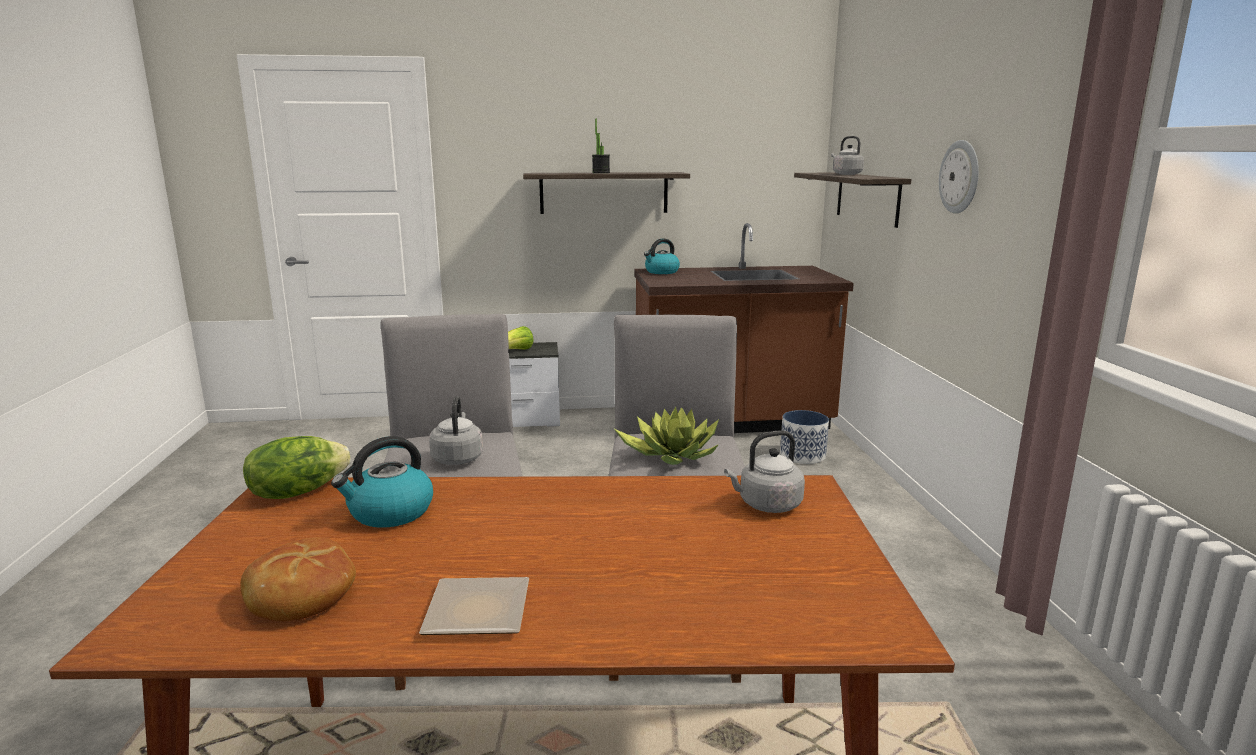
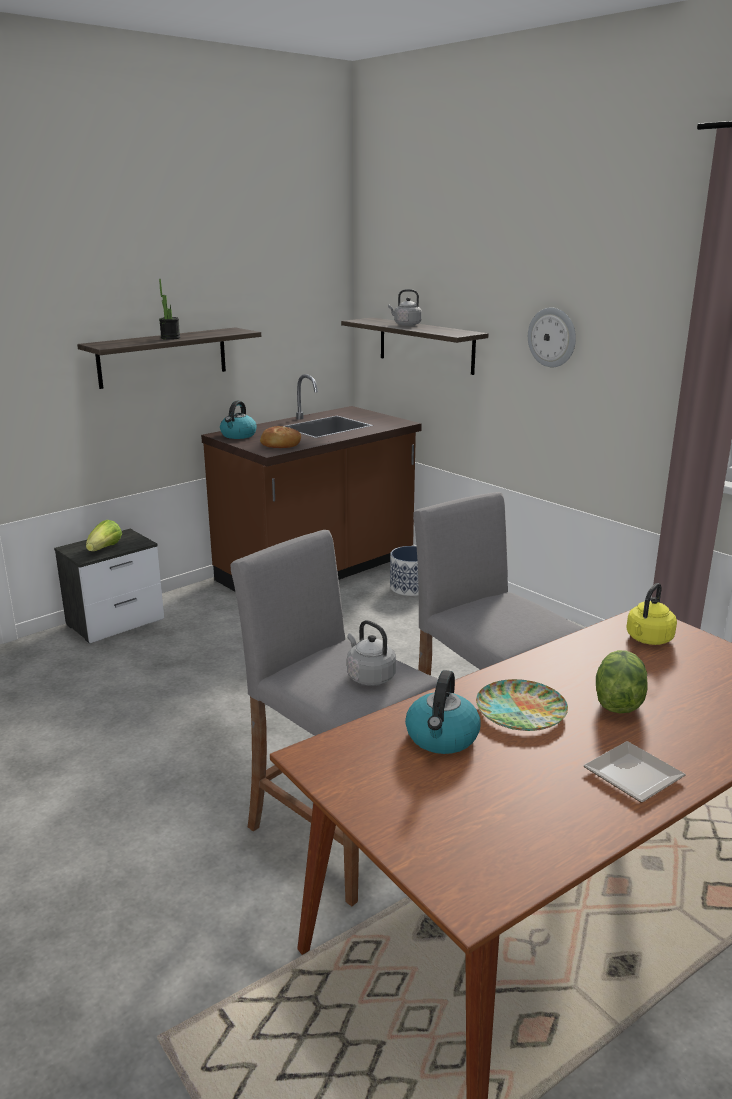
camera: 35 degrees left, 5 degrees up
bread [240,538,356,622] -> bread moved to [260,426,301,448]
lettuce [243,436,351,499] -> lettuce moved to [596,650,648,713]
potted plant [614,406,719,465] -> none
grey kettle [724,430,805,513] -> yellow kettle [626,583,677,645]
none -> plate [476,679,568,731]

